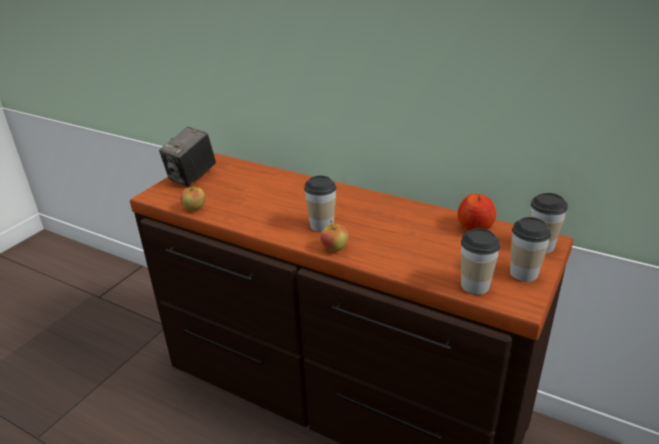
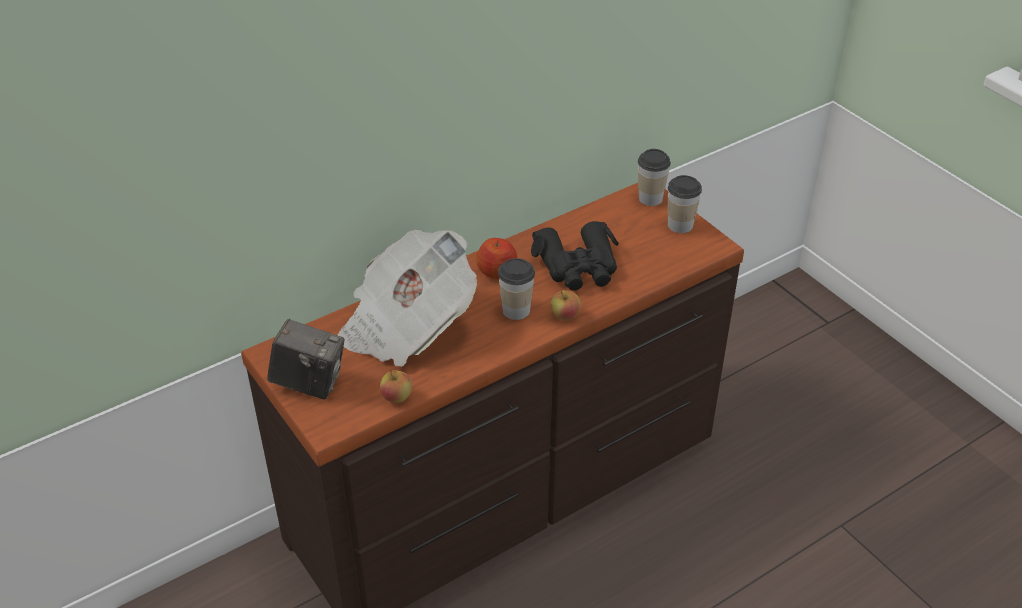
camera: 65 degrees left, 10 degrees up
camera [159,127,216,187] -> camera turned 45 degrees counterclockwise [267,319,344,399]
apple [458,194,496,231] -> apple moved to [476,238,517,279]
cup [461,228,501,295] -> none
none -> newspaper [338,229,477,367]
none -> black binoculars [531,221,619,291]

